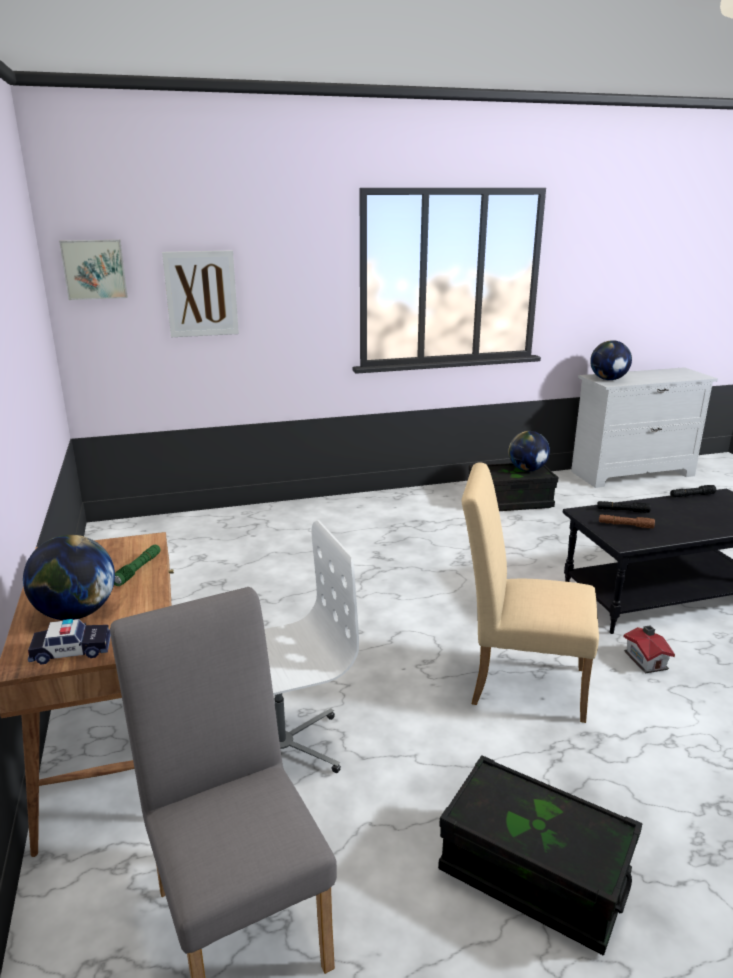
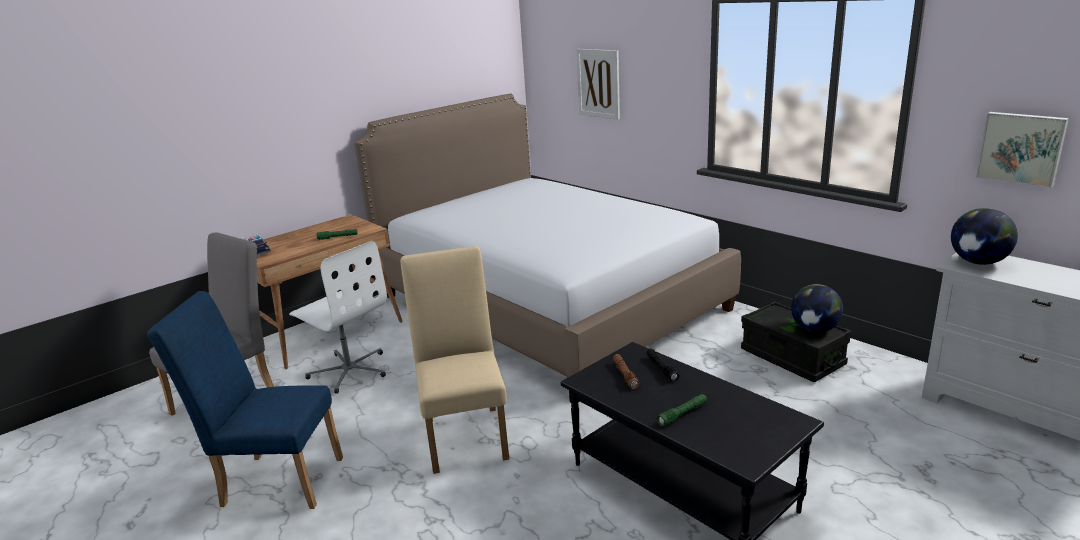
camera: 65 degrees right, 0 degrees up
globe [23,535,115,620] -> none
picture [59,240,128,300] -> picture moved to [976,112,1069,188]
black storage box [438,755,642,955] -> blue chair [147,291,343,509]
toy house [623,625,675,674] -> none
black flashlight [670,485,716,497] -> none
none -> bed [354,93,741,378]
none -> green flashlight [657,394,707,426]

